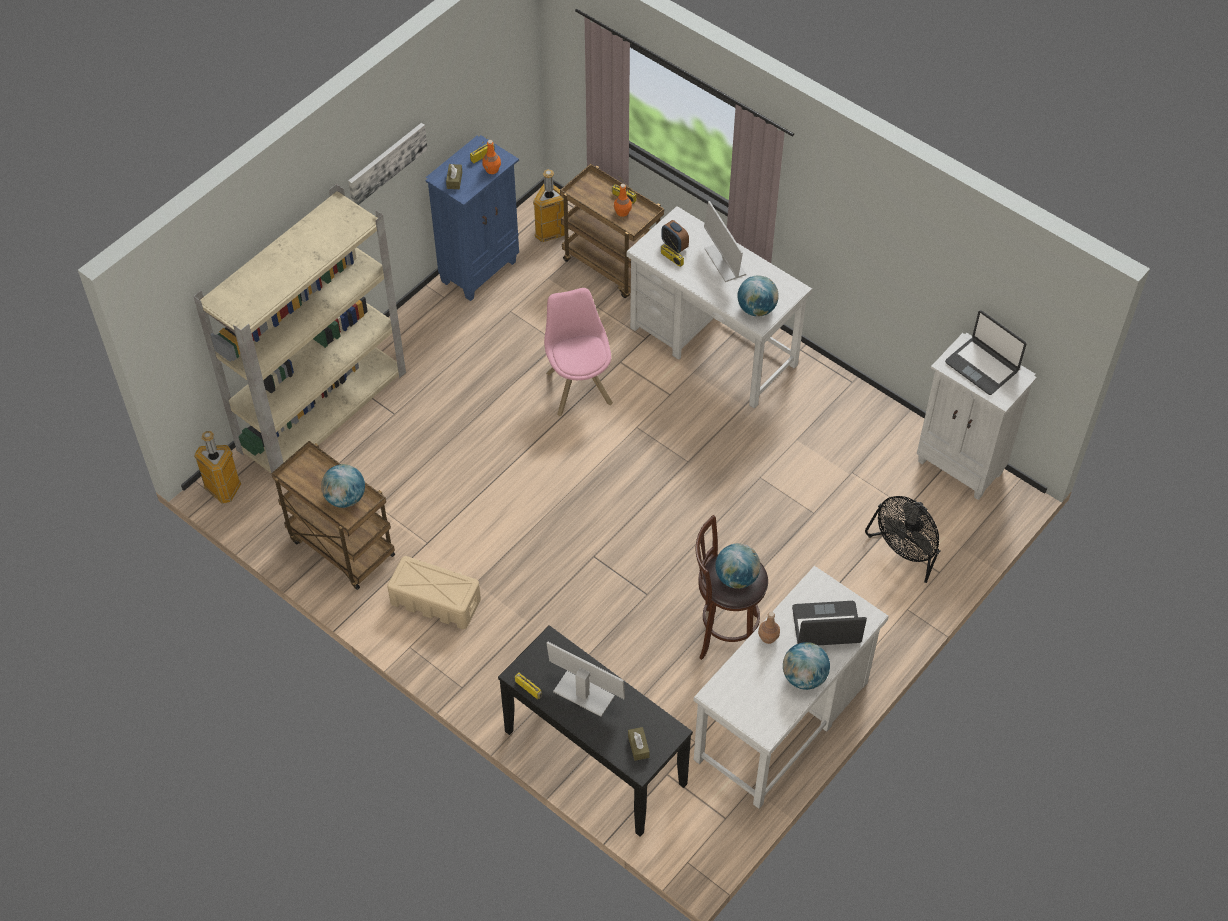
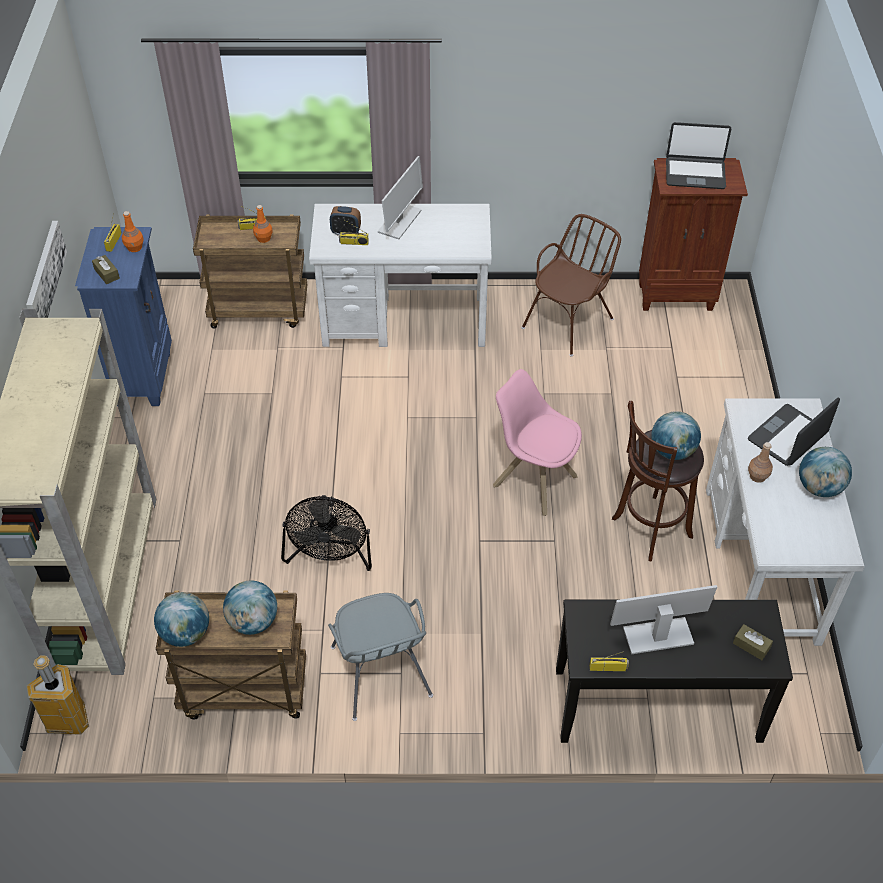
camera: 40 degrees left, 5 degrees down
beige storage box [387,556,481,629] -> grey chair [328,593,433,721]
trash can [533,169,565,242] -> none
pink chair [544,288,613,416] -> pink chair moved to [493,369,582,516]
monitor [704,201,746,282] -> monitor turned 90 degrees counterclockwise [378,156,423,239]
globe [738,275,779,317] -> globe moved to [154,592,209,647]
black fan [865,496,941,583] -> black fan moved to [281,495,372,571]
white cabinet [917,333,1037,500] -> brown cabinet [639,158,748,311]
none -> brown chair [521,214,621,357]

